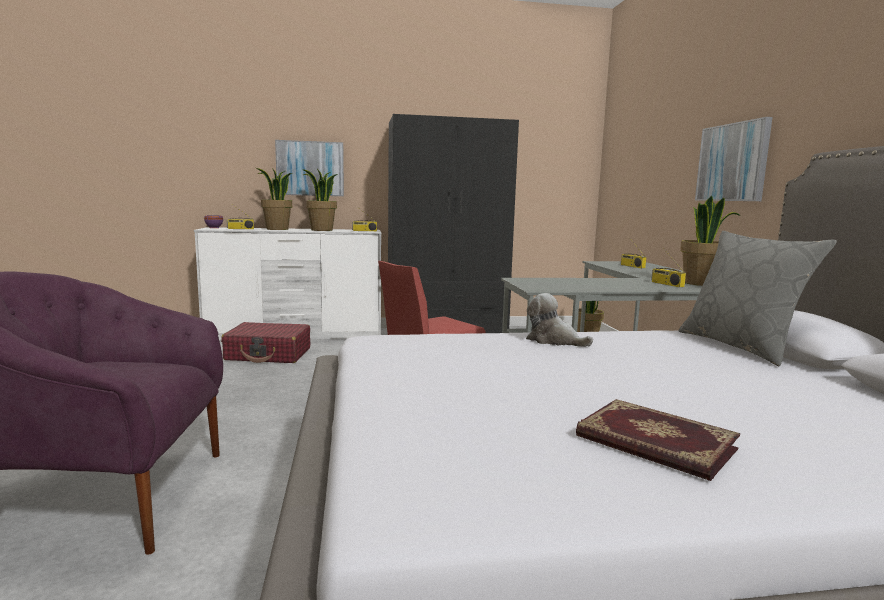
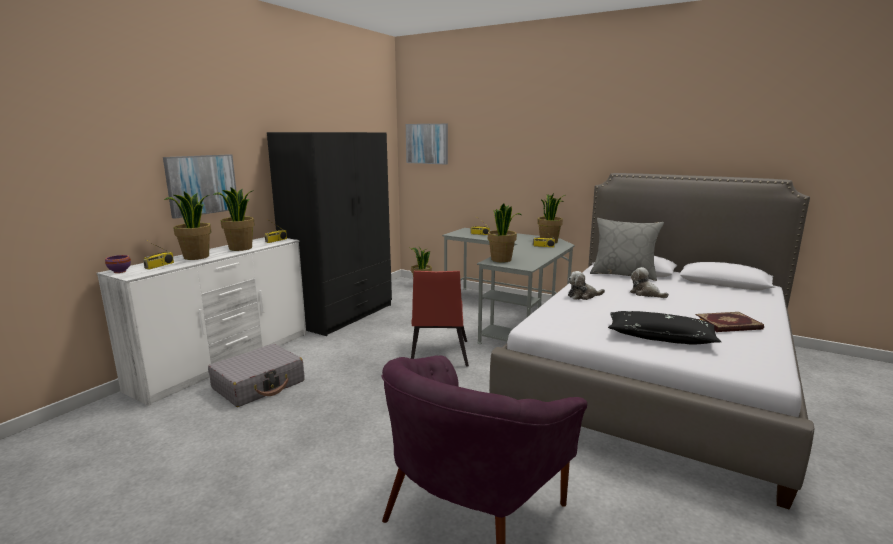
camera: 50 degrees left, 5 degrees up
red suitcase [221,322,310,363] -> grey suitcase [208,344,304,407]
picture [695,117,773,201] -> picture moved to [406,124,448,164]
none -> potted plant [488,203,522,262]
none -> black pillow [608,311,722,345]
none -> plush toy [630,267,669,298]

